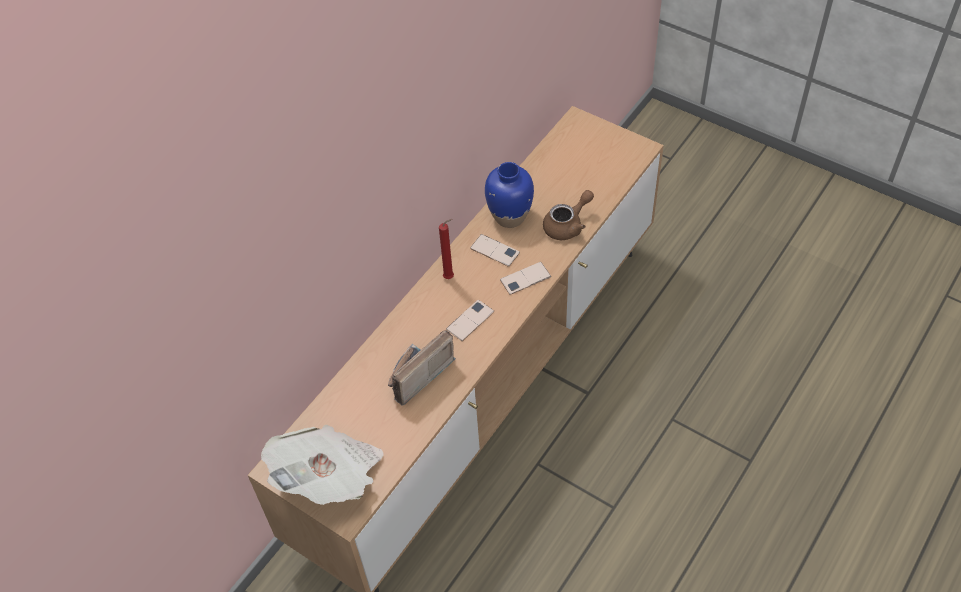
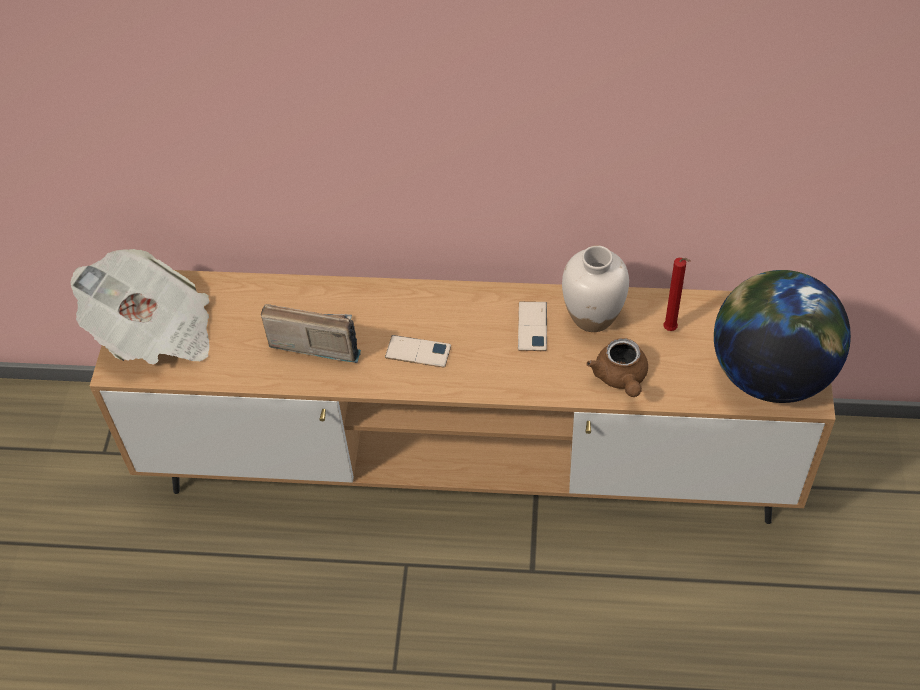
camera: 60 degrees right, 0 degrees up
red candle [439,219,454,279] -> red candle moved to [663,258,691,331]
blue vase [485,162,534,228] -> white vase [562,245,629,332]
phone [500,262,551,295] -> none
brown teapot [543,190,594,240] -> brown teapot turned 60 degrees clockwise [586,338,648,397]
none -> globe [714,270,851,403]

